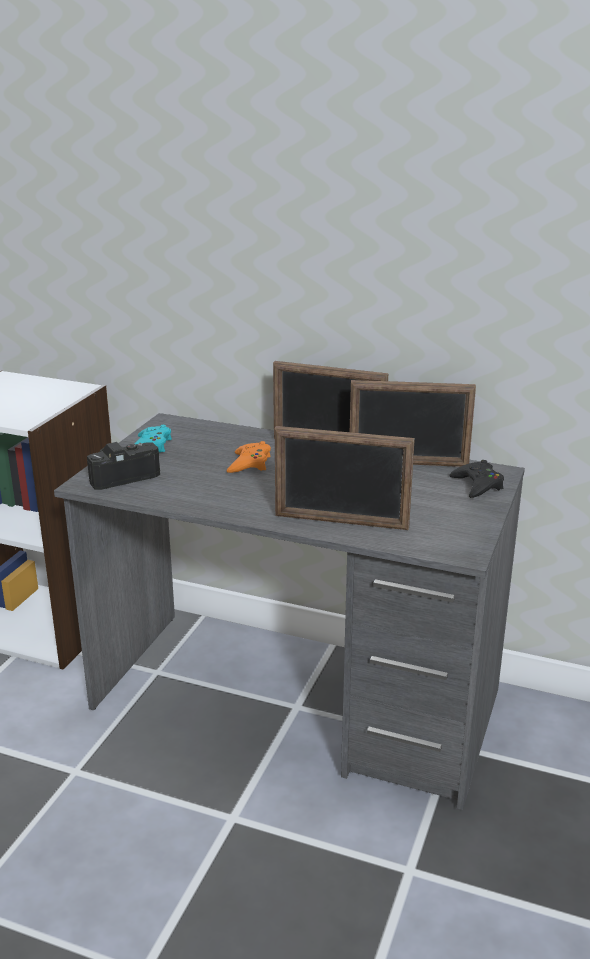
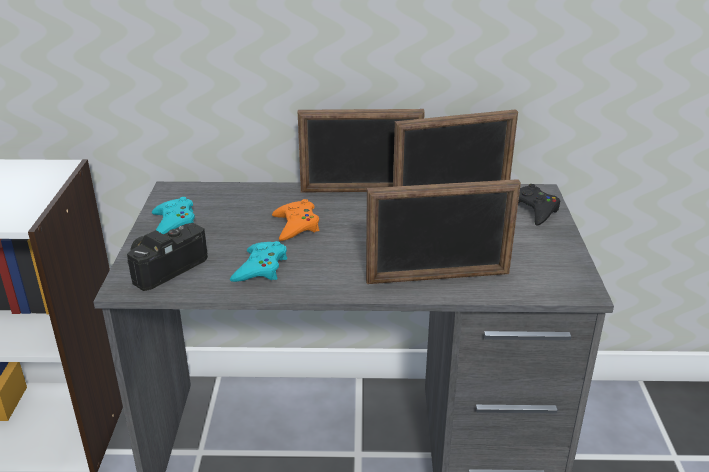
camera: 20 degrees left, 5 degrees up
none -> turquoise game controller [230,241,287,282]

